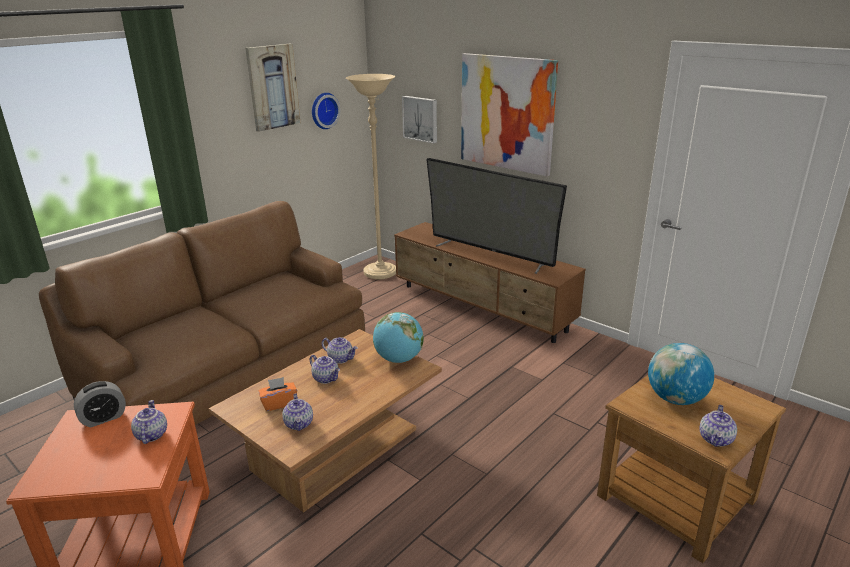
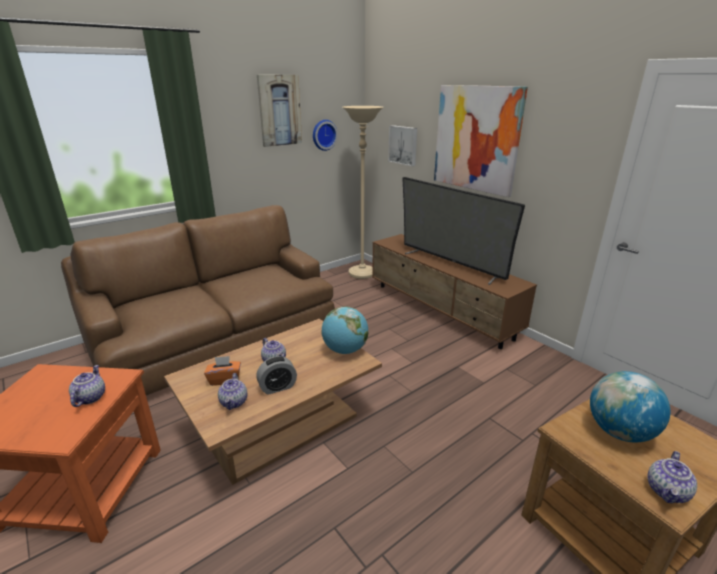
camera: 10 degrees right, 0 degrees up
alarm clock [74,381,126,427] -> alarm clock moved to [256,356,297,395]
teapot [322,337,358,364] -> none

